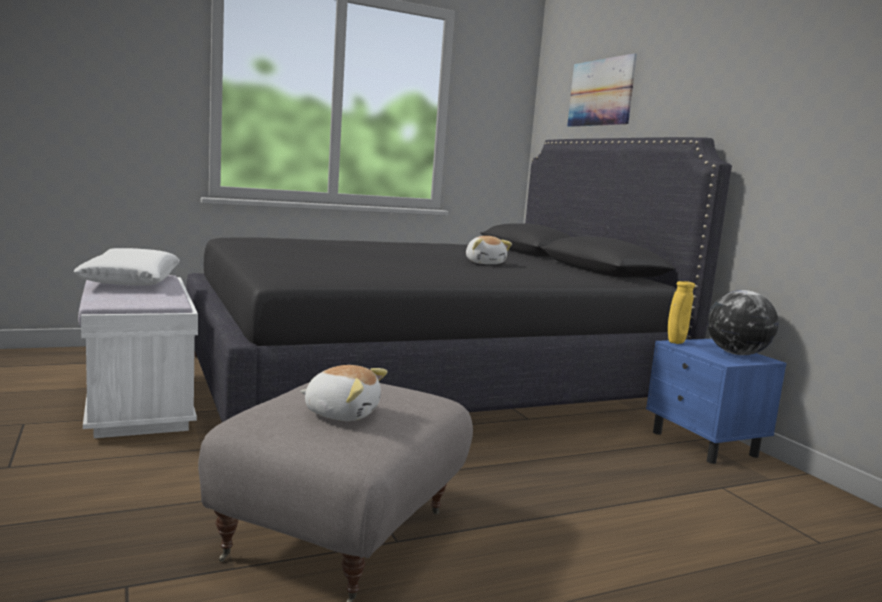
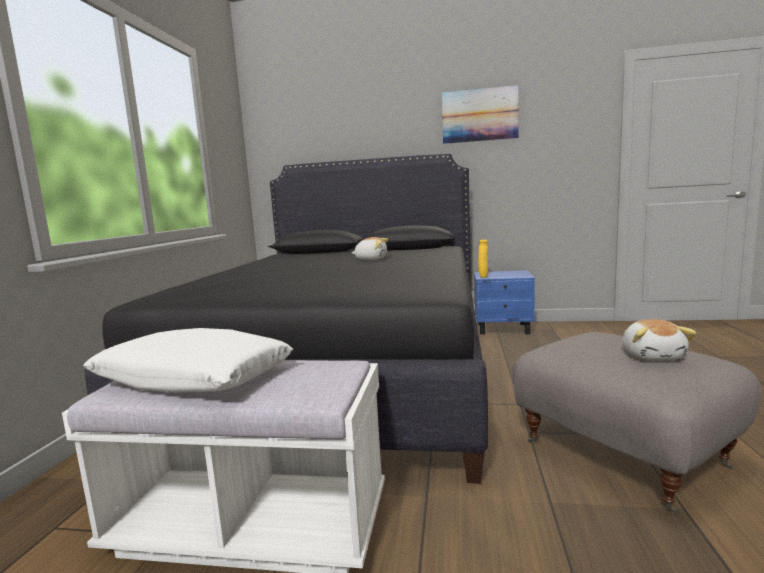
camera: 55 degrees left, 0 degrees up
plush toy [300,365,388,421] -> plush toy turned 135 degrees clockwise [623,319,696,361]
picture [567,53,637,127] -> picture moved to [442,85,518,144]
globe [707,290,779,355] -> none

